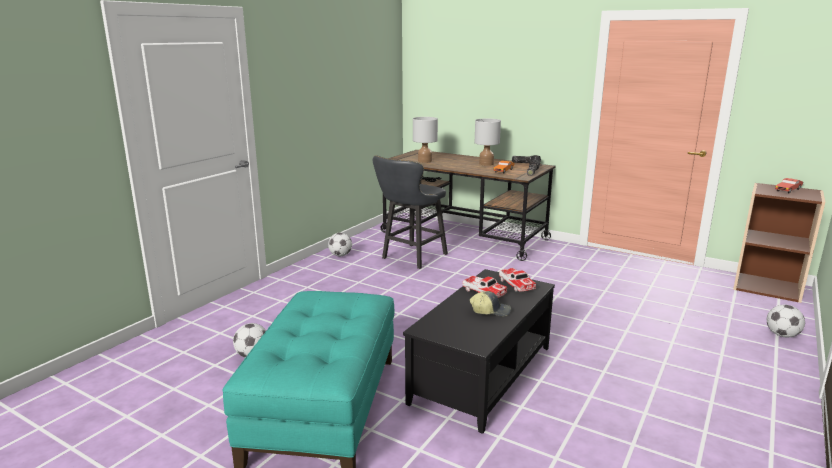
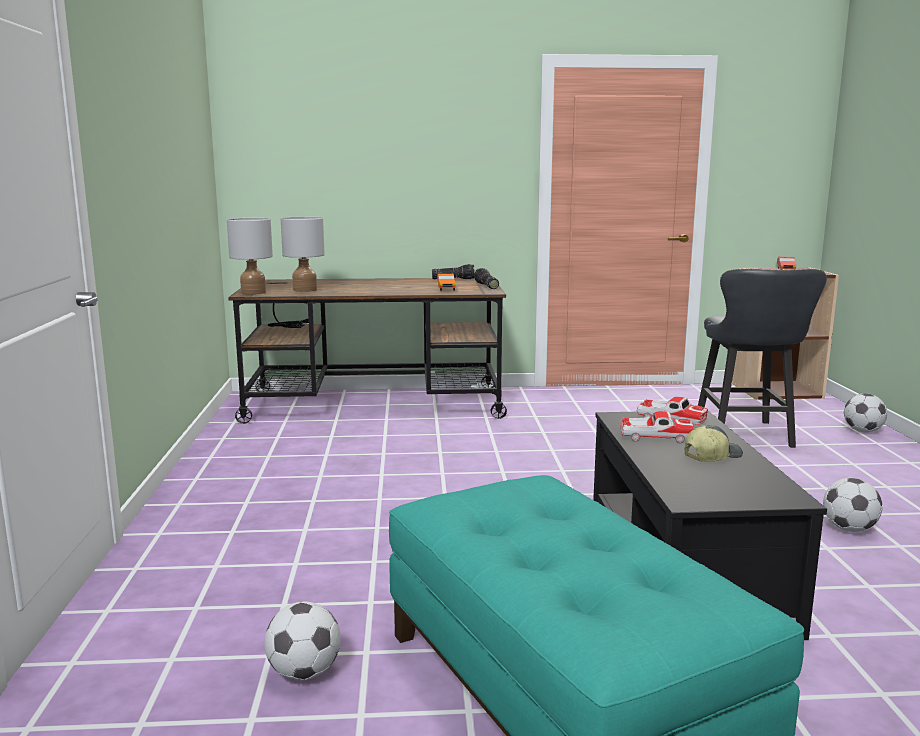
camera: 35 degrees left, 5 degrees down
football [328,233,352,257] -> football moved to [823,478,883,532]
grey stool [373,155,448,269] -> grey stool moved to [698,268,827,448]
grey table lamp [475,119,501,166] -> grey table lamp moved to [227,217,273,294]

